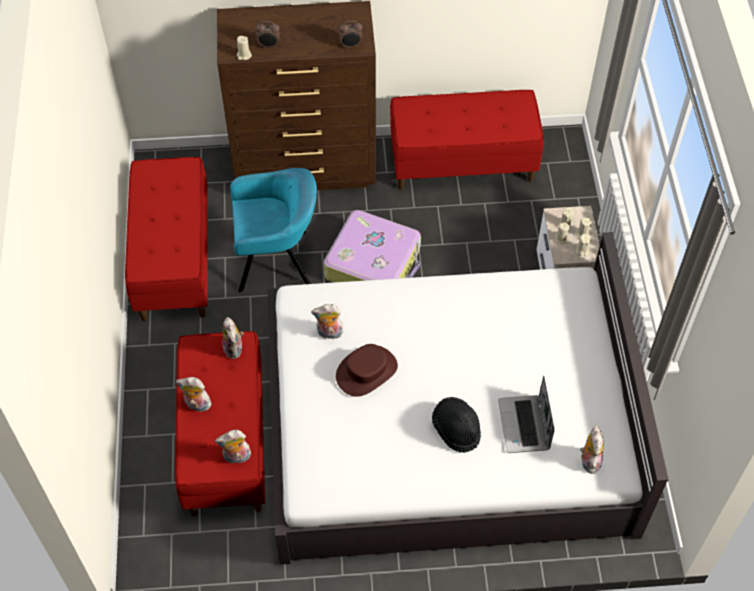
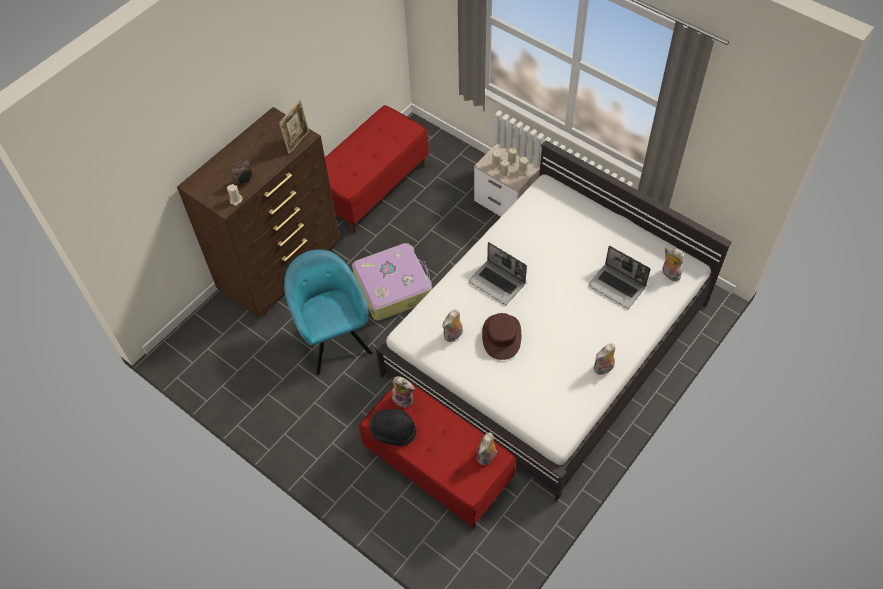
camera: 45 degrees left, 0 degrees up
red bench [125,157,208,321] -> none
plush toy [176,377,211,412] -> plush toy moved to [594,344,615,375]
turquoise armchair [230,168,317,293] -> turquoise armchair turned 60 degrees counterclockwise [284,249,373,375]
alarm clock [339,21,363,48] -> picture frame [279,100,309,154]
black hat [432,397,481,453] -> black hat moved to [370,409,417,446]
none -> laptop [469,242,527,305]

